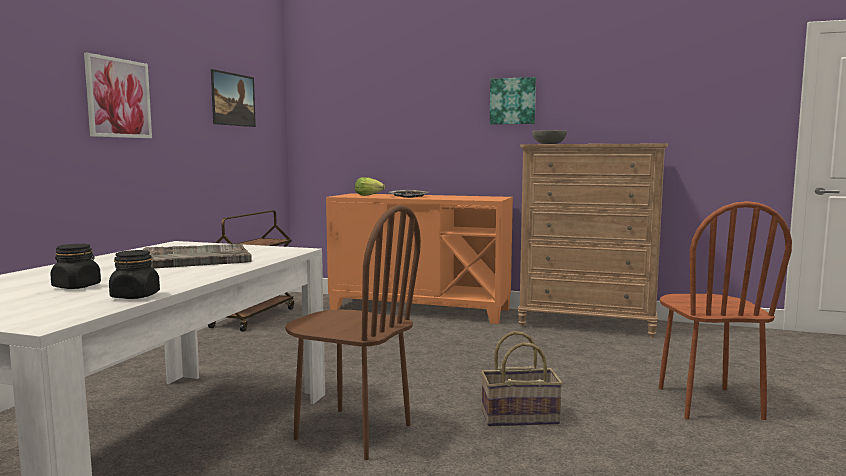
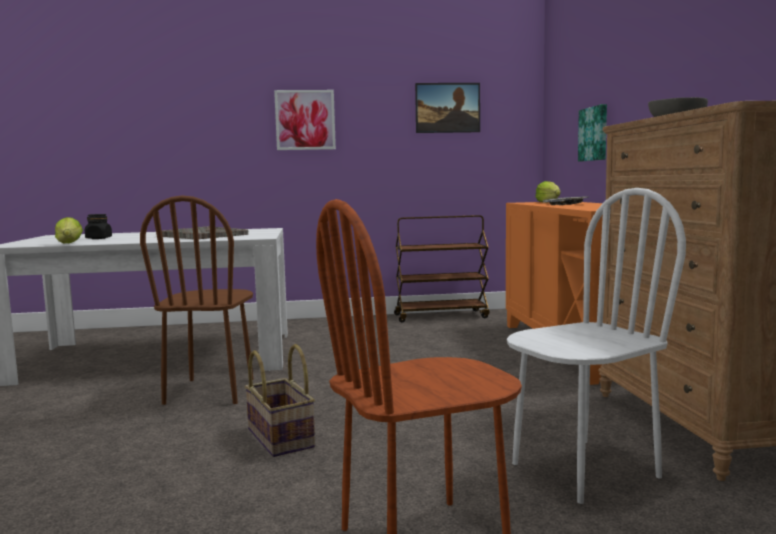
camera: 65 degrees right, 0 degrees up
black jar [109,250,160,299] -> lettuce [55,217,83,244]
picture [490,77,536,125] -> picture moved to [578,104,607,162]
none -> white chair [507,188,686,504]

